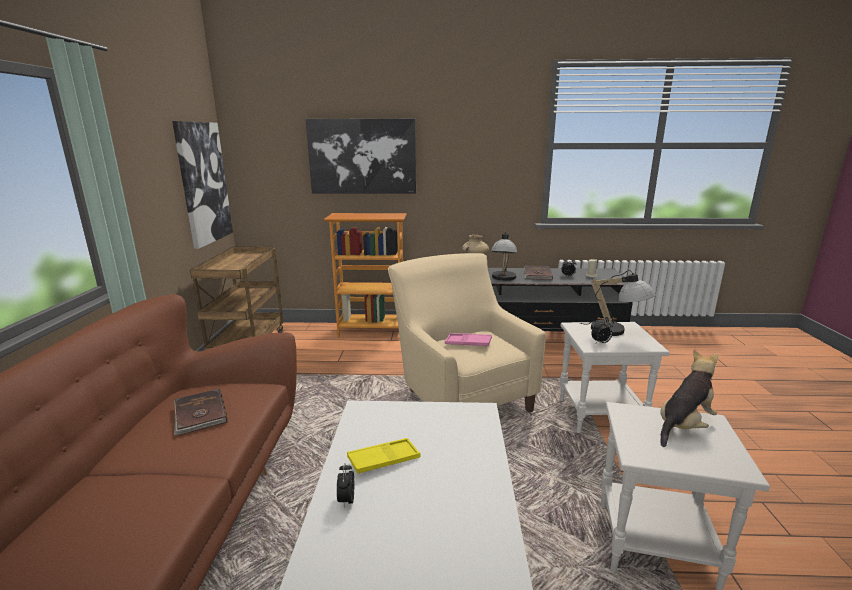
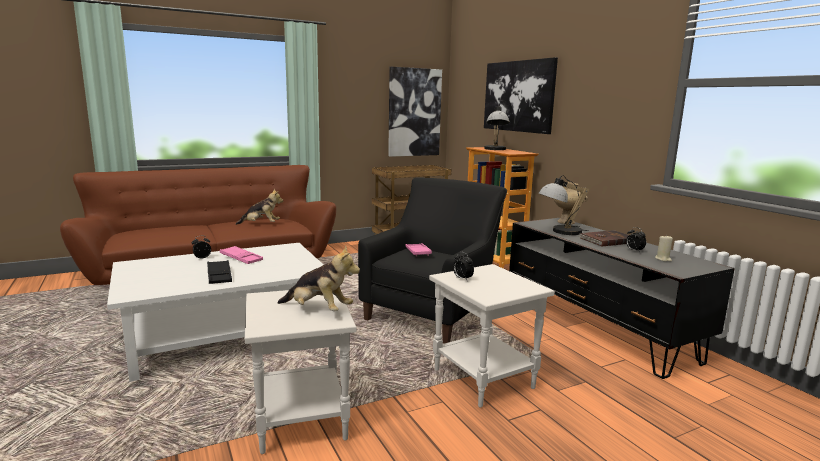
camera: 60 degrees right, 5 degrees down
brown book [174,389,228,436] -> plush toy [236,189,283,225]
yellow tray [347,438,421,474] -> pink tray [220,246,263,264]
beige armchair [388,253,546,413] -> black armchair [358,178,507,344]
table lamp [580,270,656,336] -> table lamp moved to [484,104,510,150]
none -> black tray [207,260,232,284]

